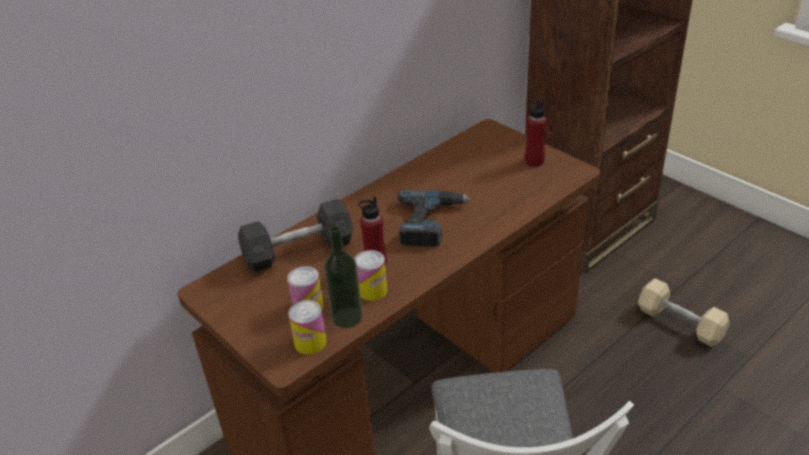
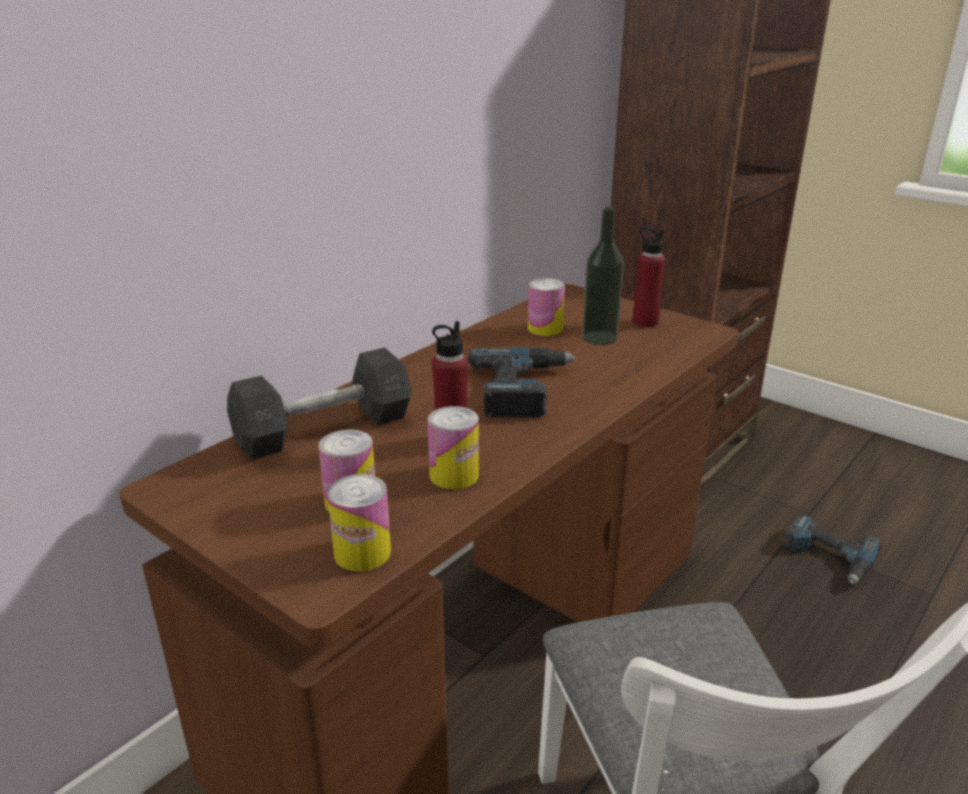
camera: 10 degrees left, 10 degrees down
bottle [324,225,363,328] -> bottle moved to [582,207,624,345]
beige dumbbell [638,278,729,347] -> power drill [783,513,881,584]
none -> can [528,278,565,336]

